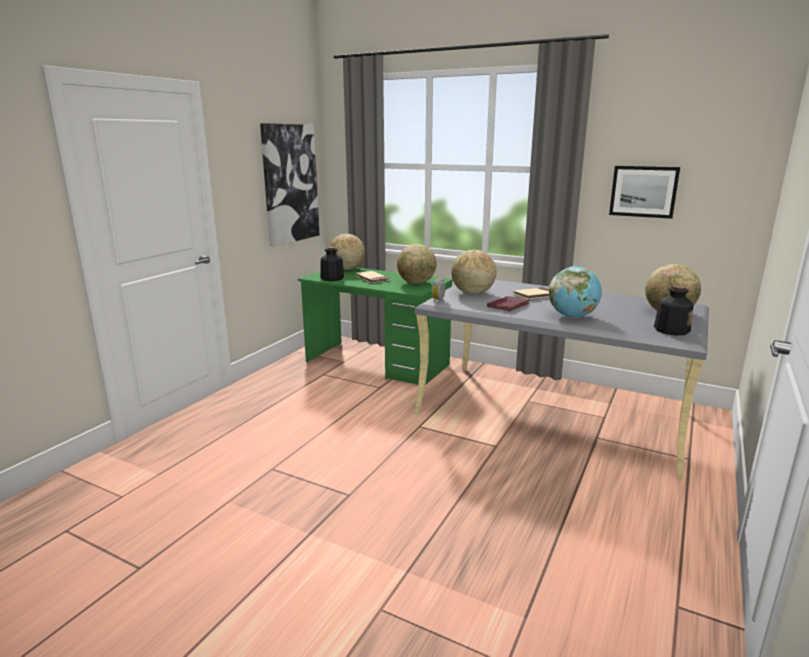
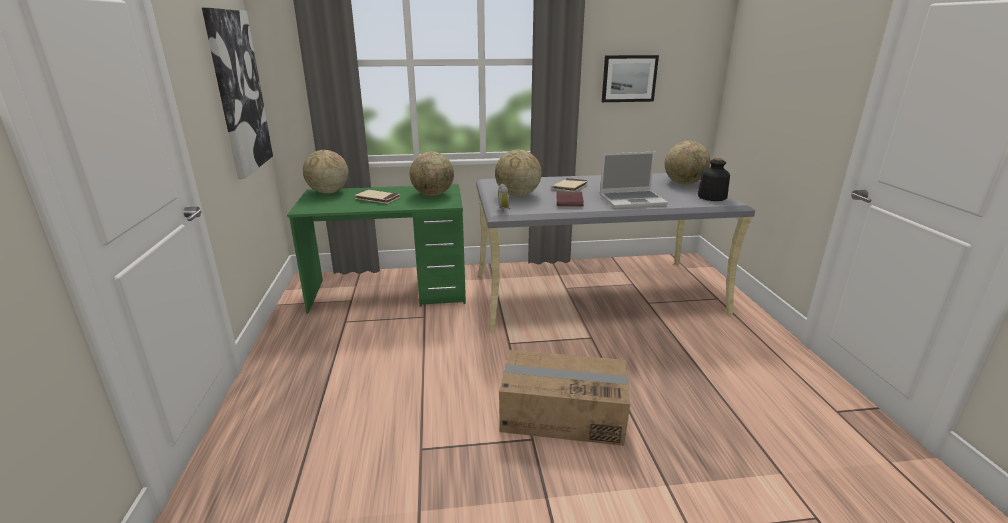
camera: 35 degrees left, 5 degrees up
bottle [321,247,344,281] -> none
globe [549,266,602,318] -> laptop [600,152,668,209]
none -> cardboard box [499,350,630,446]

